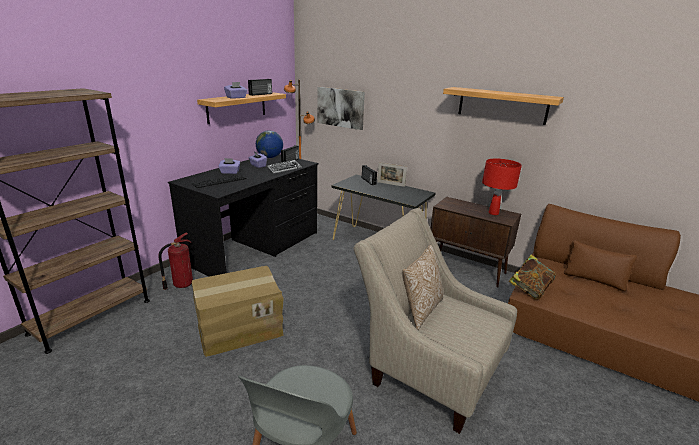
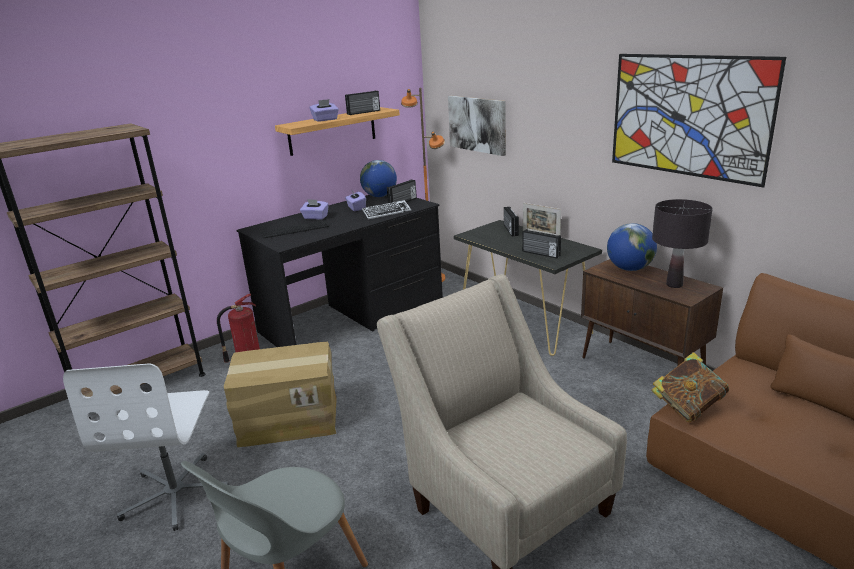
camera: 20 degrees right, 0 degrees up
pillow [402,245,443,330] -> none
shelf [443,87,564,125] -> picture [612,54,786,188]
red table lamp [482,159,522,215] -> black table lamp [652,199,713,288]
none -> white office chair [63,363,229,531]
none -> radio [522,229,561,258]
none -> globe [607,223,657,271]

